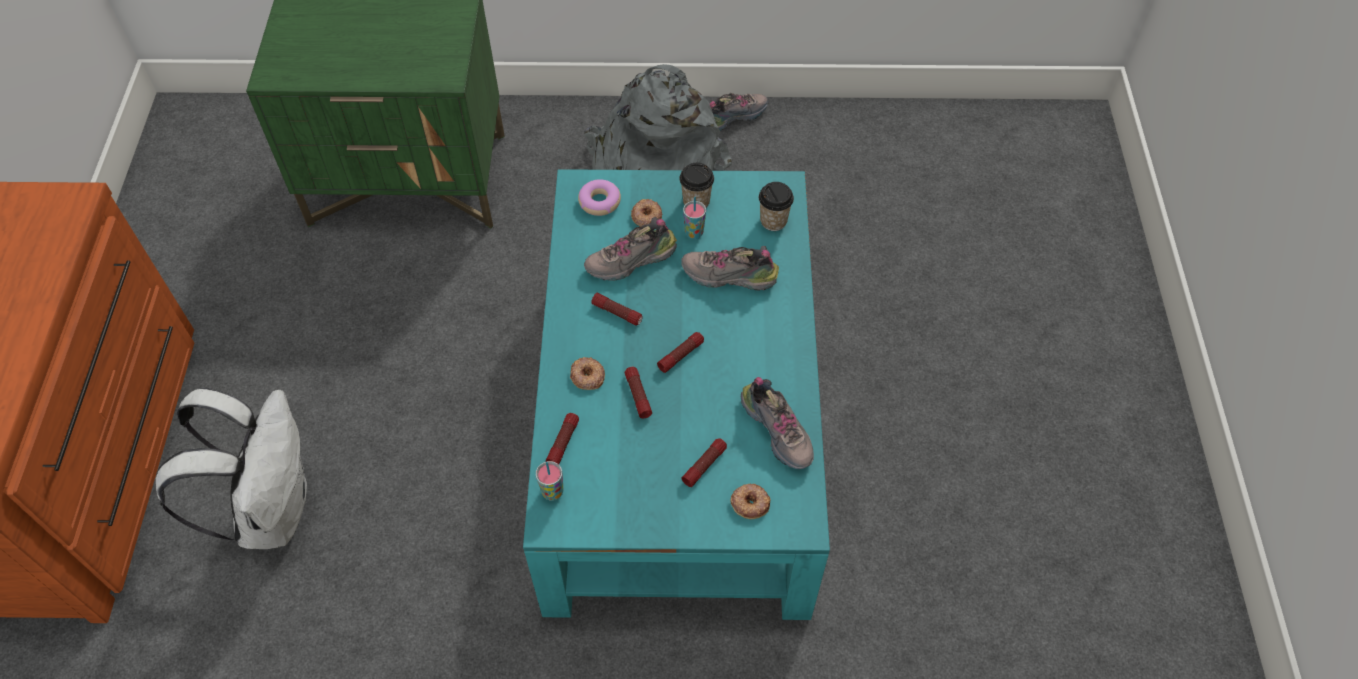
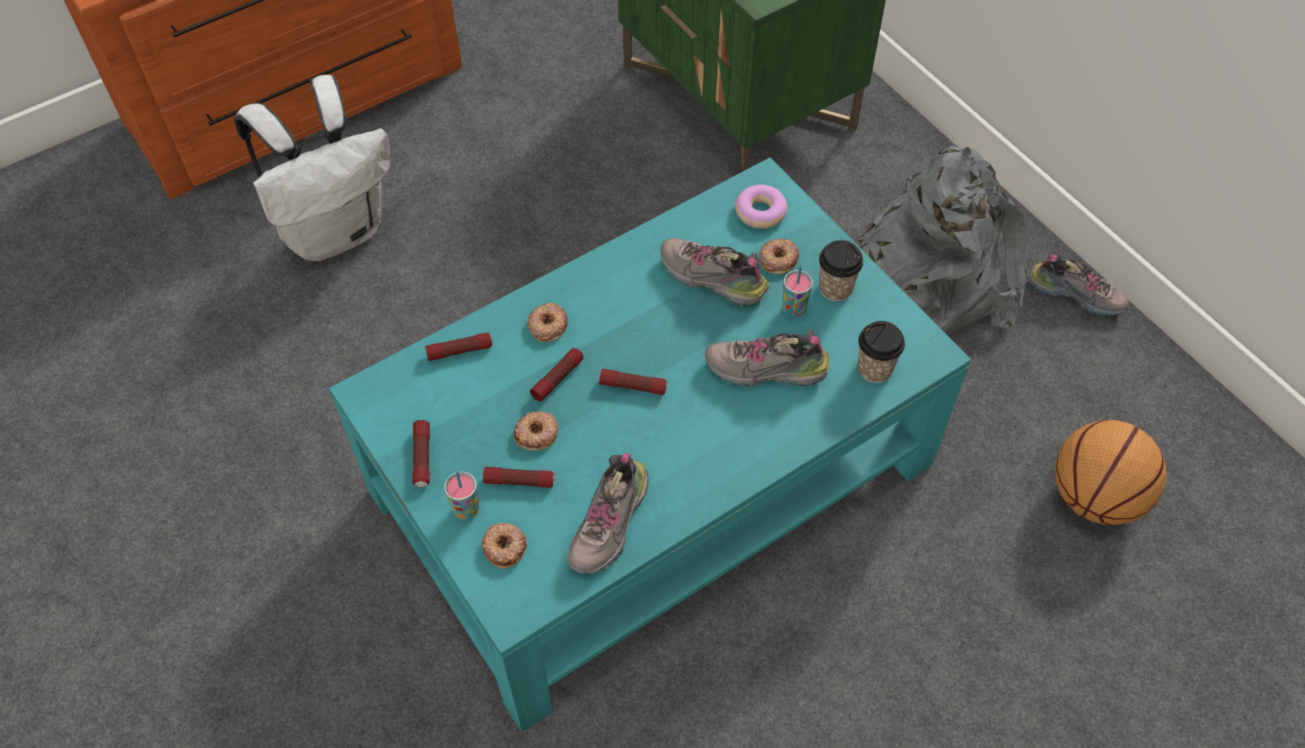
camera: 55 degrees right, 0 degrees up
cup [536,461,563,501] -> cup moved to [444,472,479,520]
flashlight [591,293,643,326] -> flashlight moved to [412,420,430,487]
shoe [681,246,779,291] -> shoe turned 60 degrees counterclockwise [705,330,829,387]
none -> donut [514,411,559,451]
none -> basketball [1055,420,1167,525]

